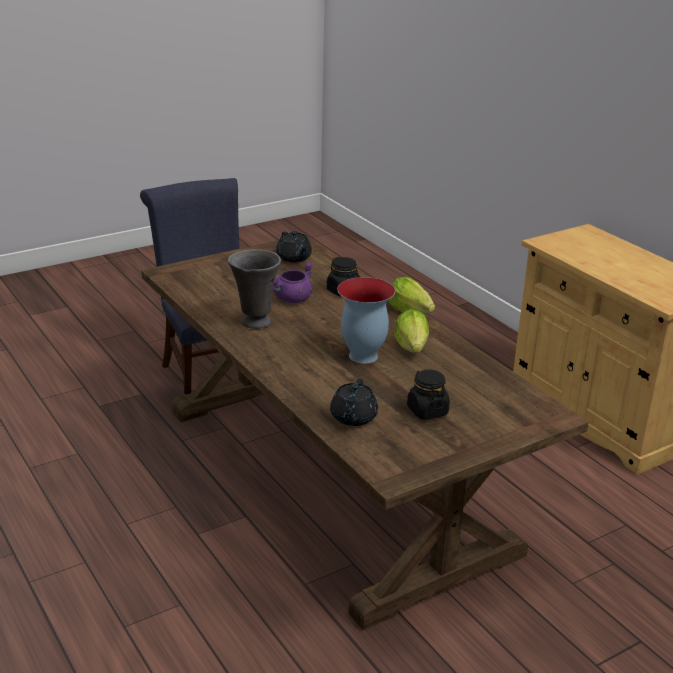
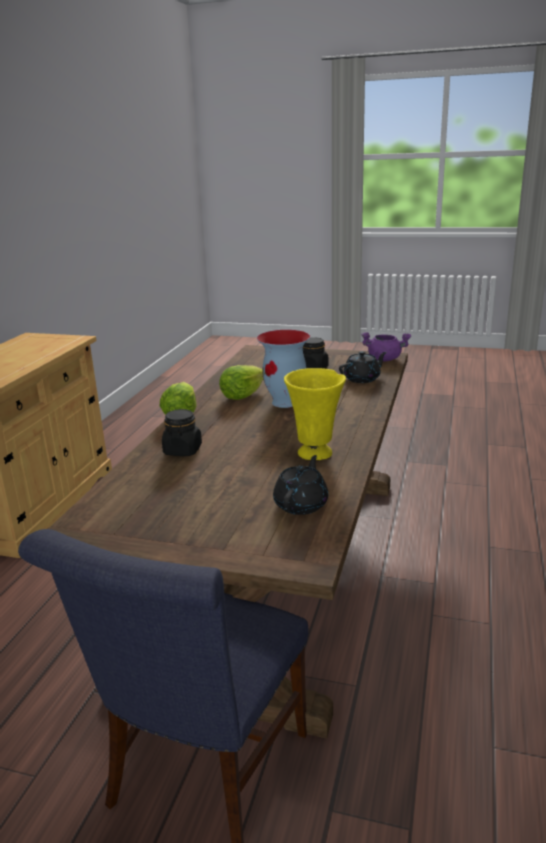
camera: 130 degrees left, 5 degrees down
grey vase [228,249,281,329] -> yellow vase [284,368,346,460]
purple cooking pot [273,262,314,303] -> purple cooking pot moved to [361,332,411,361]
black teapot [276,231,312,262] -> black teapot moved to [273,455,328,515]

